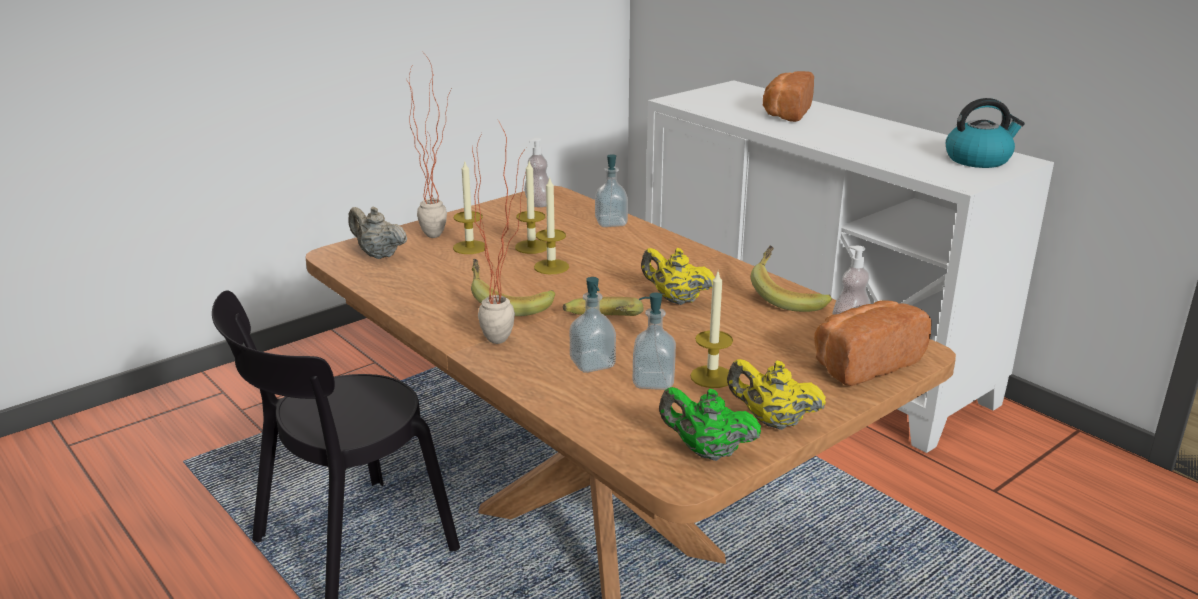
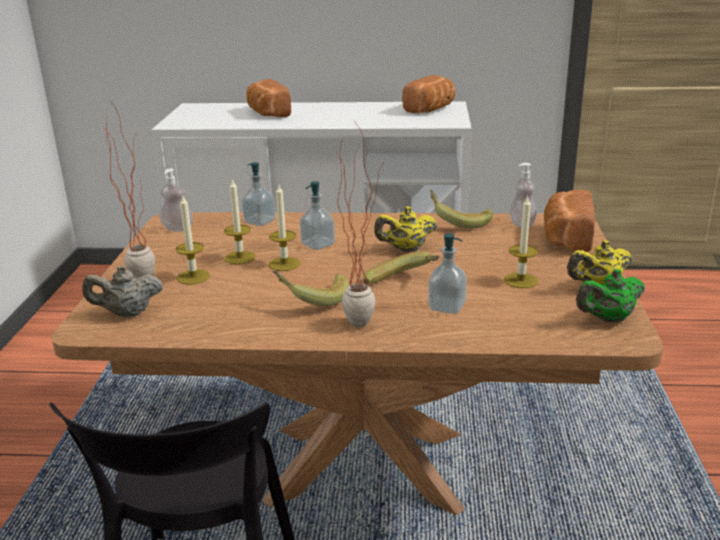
camera: 45 degrees left, 0 degrees up
soap dispenser [633,292,676,390] -> soap dispenser moved to [300,181,335,250]
kettle [946,98,1025,168] -> bread [402,75,455,113]

